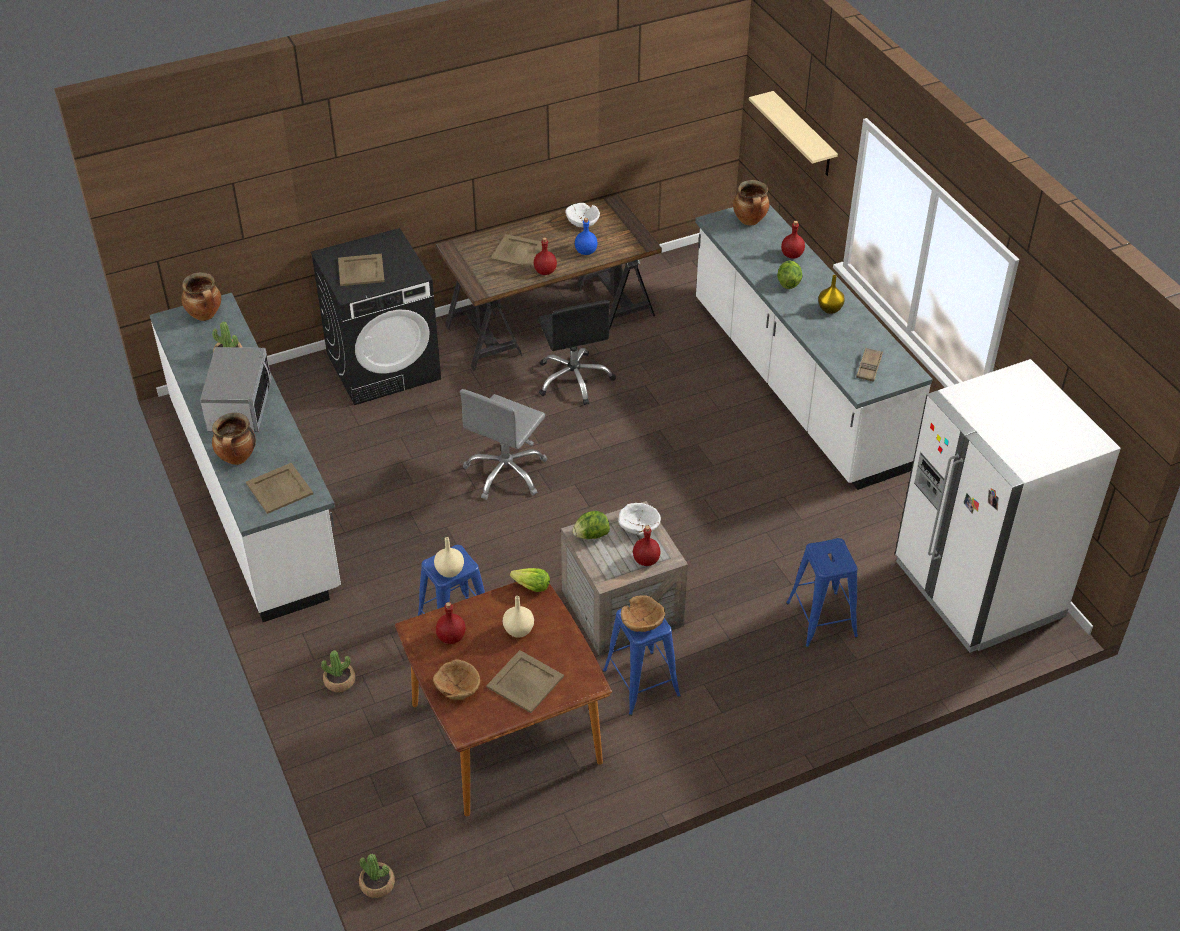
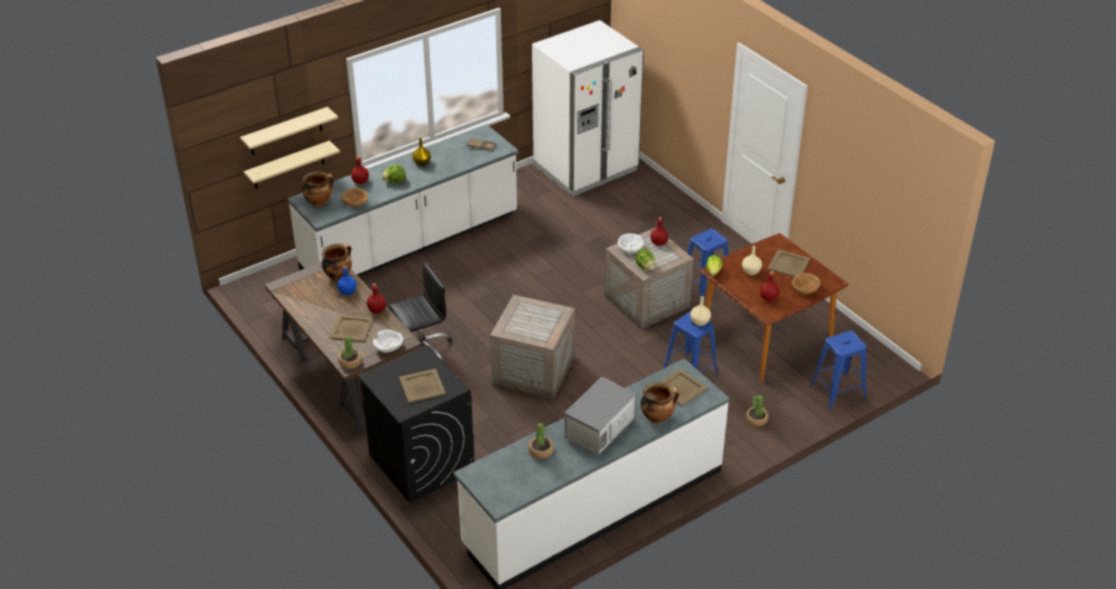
camera: 100 degrees left, 5 degrees down
cooking pot [182,272,221,321] -> cooking pot moved to [322,243,352,281]
microwave [200,347,271,432] -> microwave turned 45 degrees counterclockwise [564,377,636,455]
potted plant [359,854,395,898] -> potted plant moved to [338,336,362,369]
grey office chair [460,389,547,500] -> crate [490,295,575,399]
white bowl [566,203,600,228] -> white bowl moved to [373,330,403,353]
brown bowl [621,595,665,632] -> brown bowl moved to [341,188,368,207]
blue stool [786,538,858,648] -> blue stool moved to [809,331,867,410]
none -> beige shelf [244,141,340,189]

